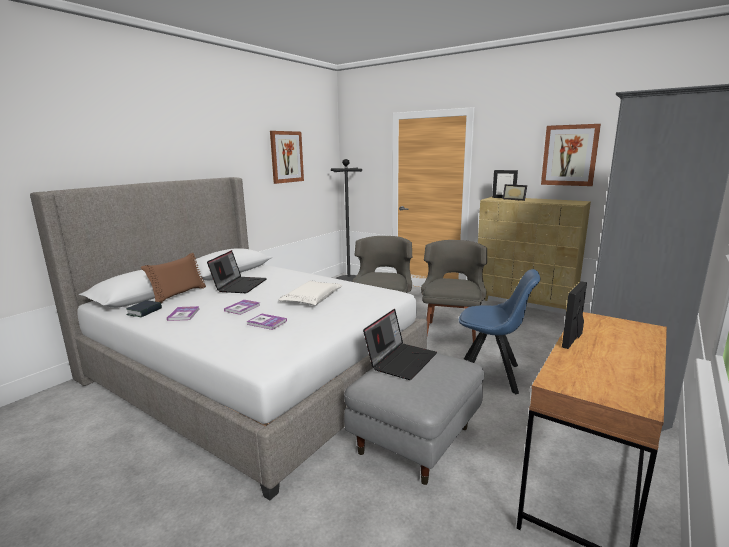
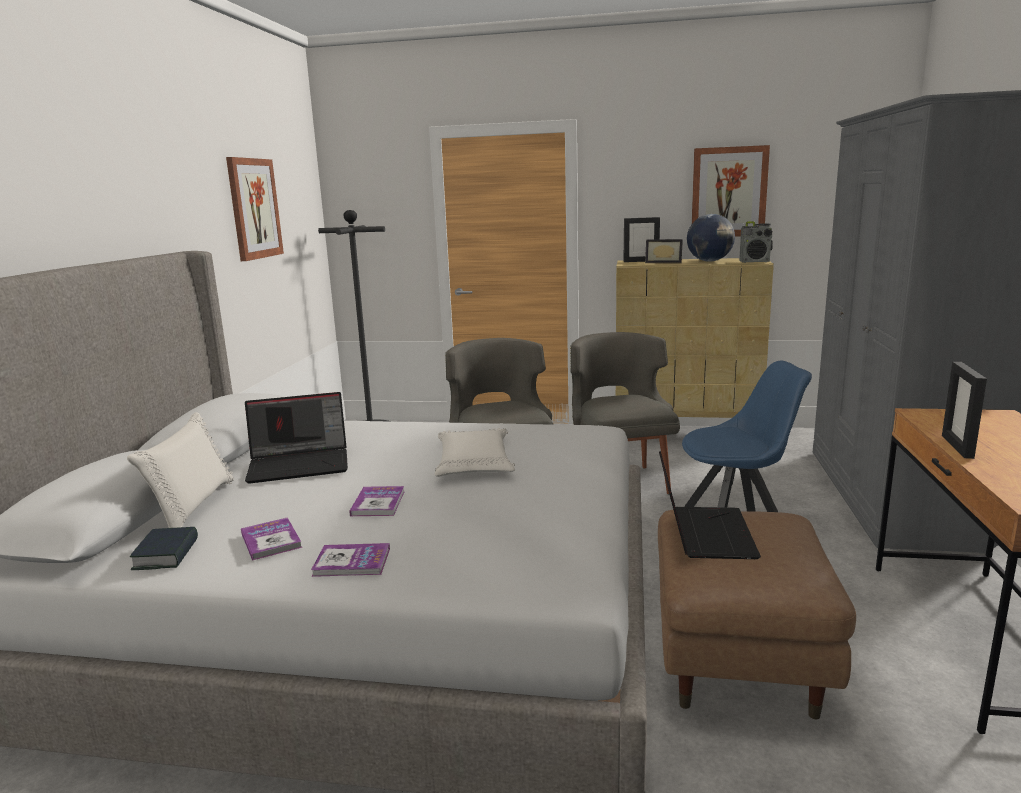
camera: 25 degrees left, 0 degrees up
brown pillow [141,253,206,303] -> white pillow [127,412,234,528]
laptop [207,250,267,293] -> laptop turned 90 degrees clockwise [245,392,348,484]
book [246,314,287,330] -> book moved to [311,543,390,577]
grey ottoman [344,353,484,485] -> brown ottoman [658,510,856,719]
none -> globe [687,214,735,261]
none -> radio [739,221,773,263]

